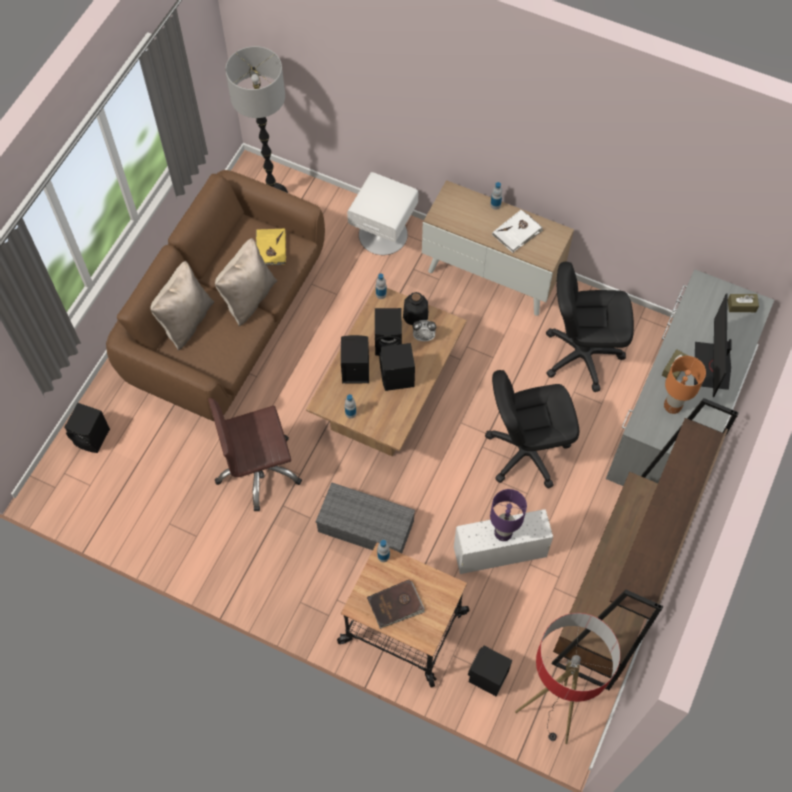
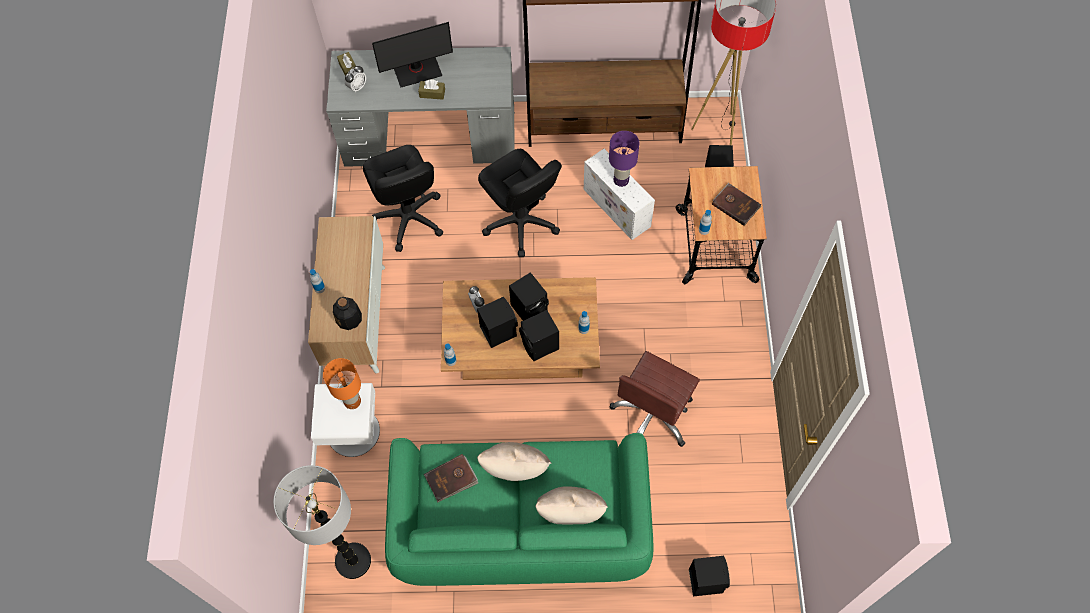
camera: 115 degrees left, 0 degrees up
brown sofa [106,170,325,421] -> green sofa [385,433,653,586]
brown office chair [208,398,302,511] -> brown office chair turned 75 degrees clockwise [609,351,700,447]
yellow book [256,228,286,265] -> brown book [424,454,478,502]
grey storage box [316,482,415,553] -> none
bottle [403,292,428,326] -> bottle moved to [333,297,362,330]
white book [492,210,543,253] -> none
orange table lamp [664,356,706,414] -> orange table lamp moved to [323,358,361,409]
none -> alarm clock [345,66,366,93]

